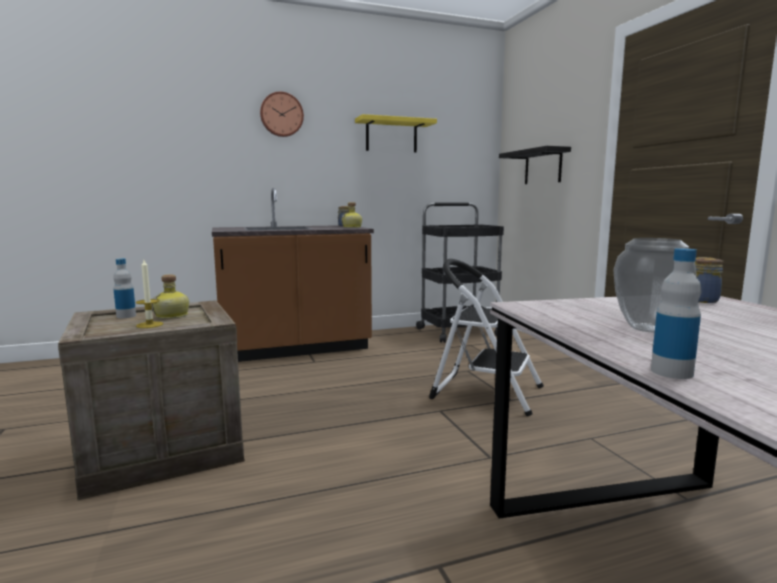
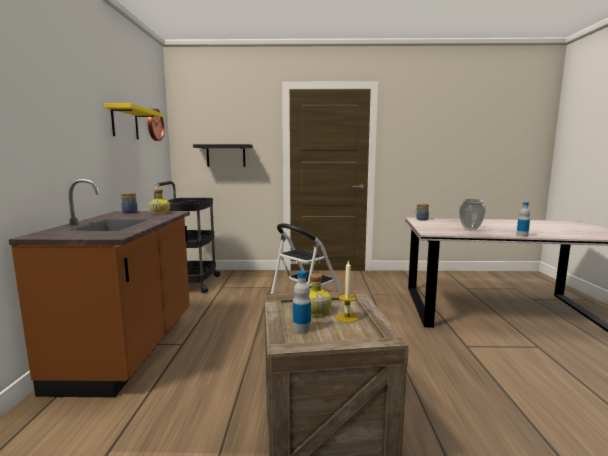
camera: 70 degrees left, 0 degrees up
wall clock [260,92,304,137] -> wall clock moved to [148,109,164,141]

